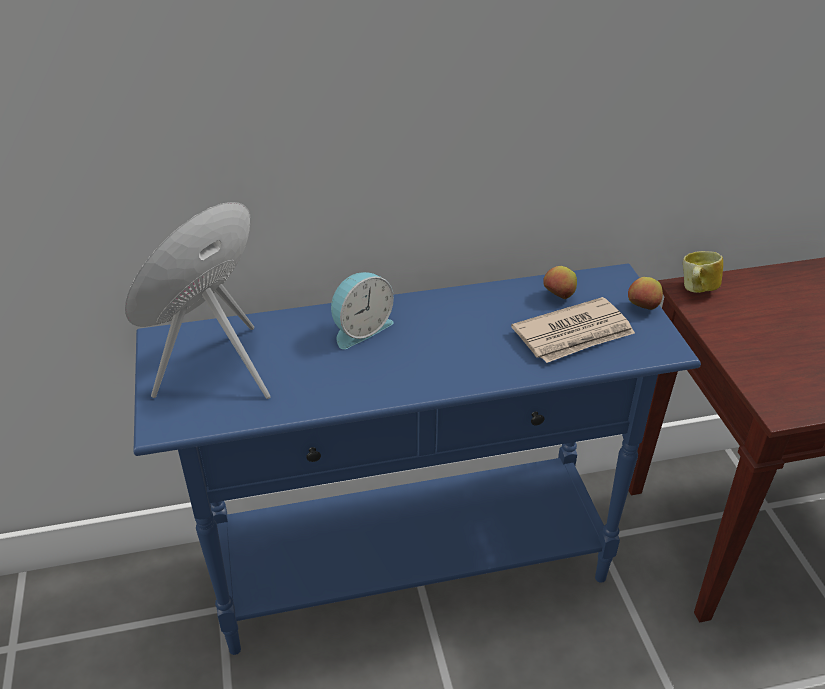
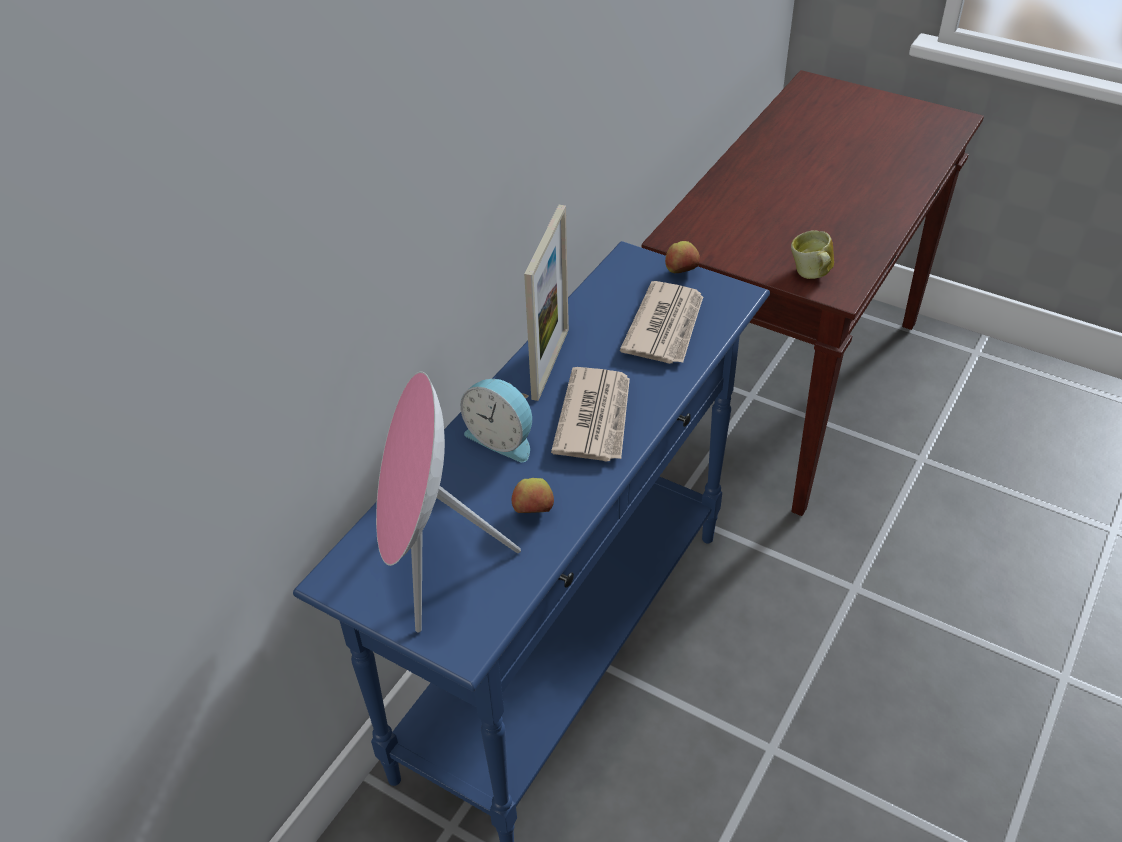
camera: 45 degrees left, 5 degrees up
alarm clock [331,272,394,349] -> alarm clock turned 120 degrees clockwise [460,379,532,462]
apple [543,266,577,299] -> apple moved to [512,478,554,513]
mug [683,251,723,293] -> mug moved to [791,230,834,279]
none -> picture frame [524,205,569,401]
none -> newspaper [551,367,630,462]

